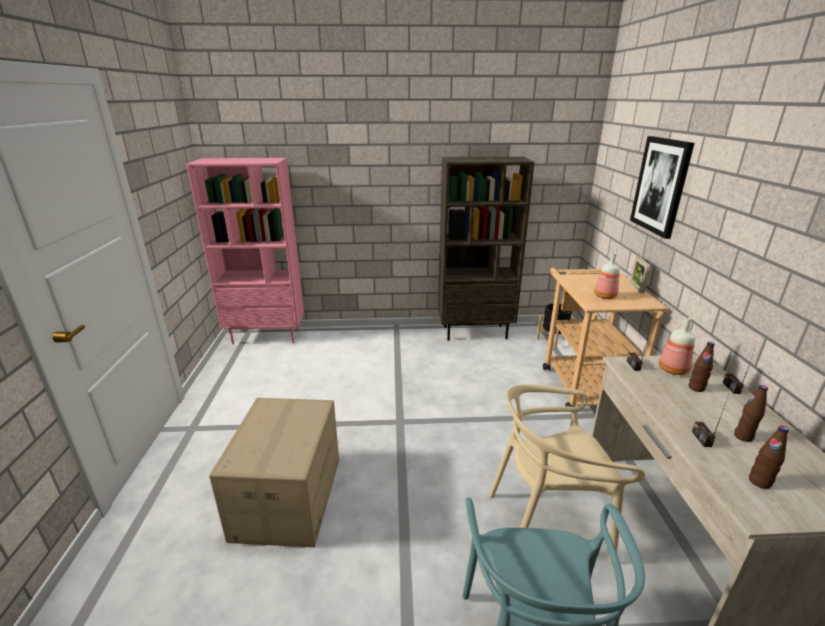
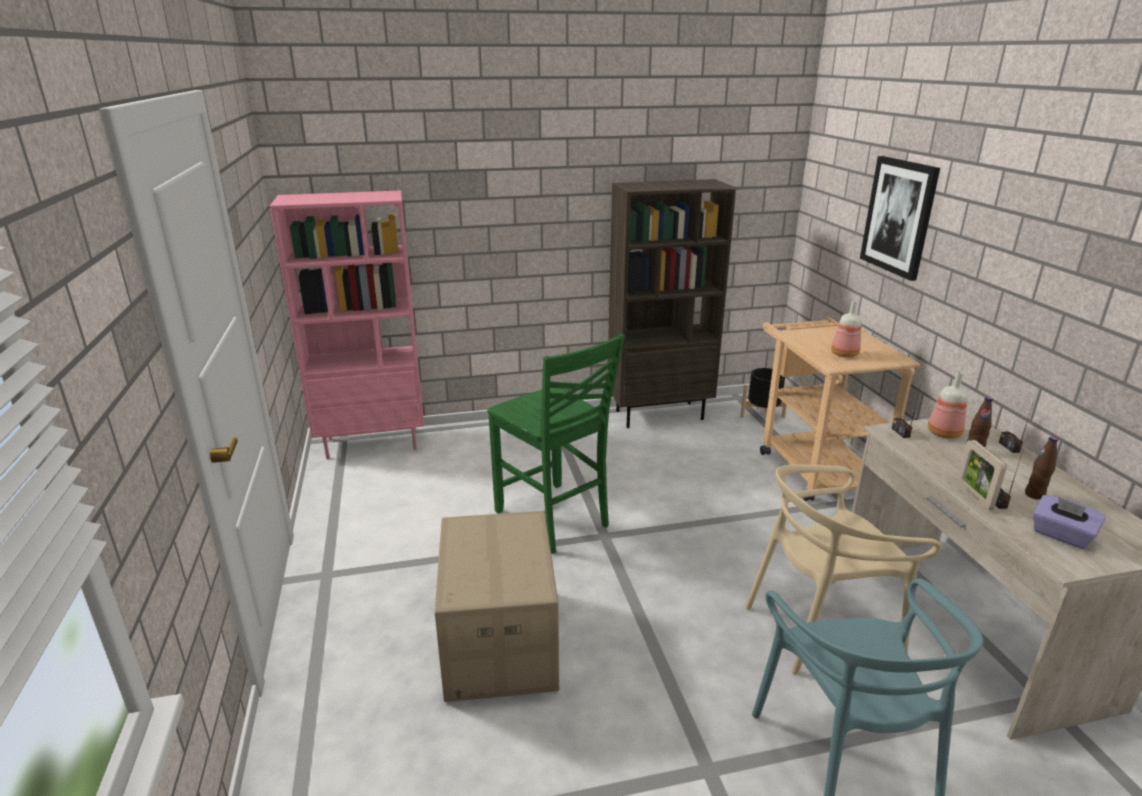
camera: 10 degrees left, 0 degrees up
picture frame [630,256,651,293] -> picture frame moved to [957,440,1006,510]
brown bottle [749,426,789,489] -> purple tissue box [1033,495,1106,549]
none -> green chair [487,334,625,554]

